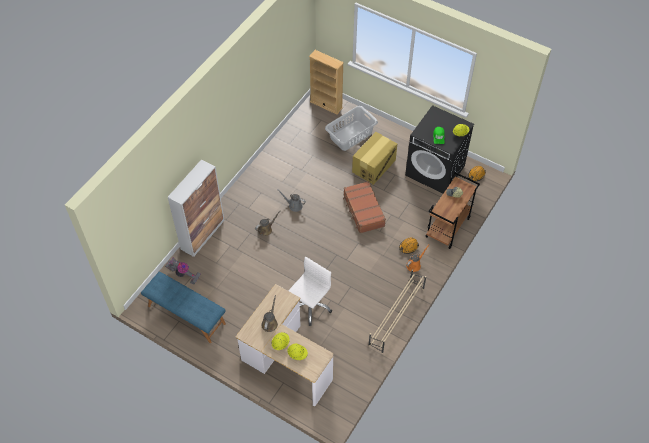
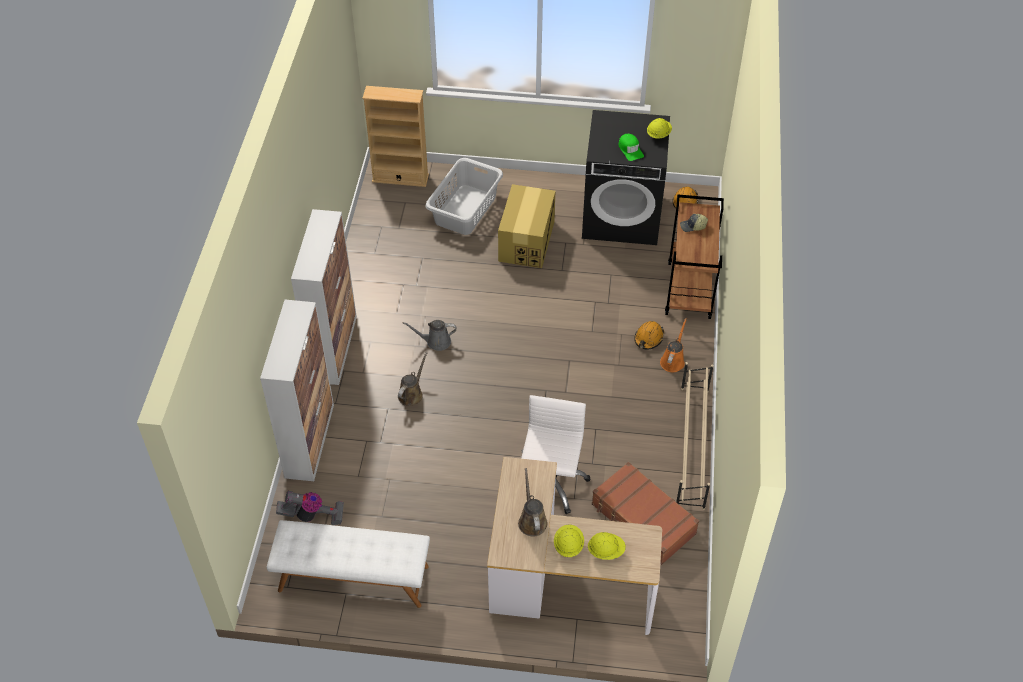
camera: 25 degrees left, 5 degrees down
blue bench [141,271,226,343] -> white bench [266,520,430,608]
brown suitcase [343,181,386,233] -> brown suitcase moved to [592,462,699,565]
none -> cabinet [291,209,357,385]

